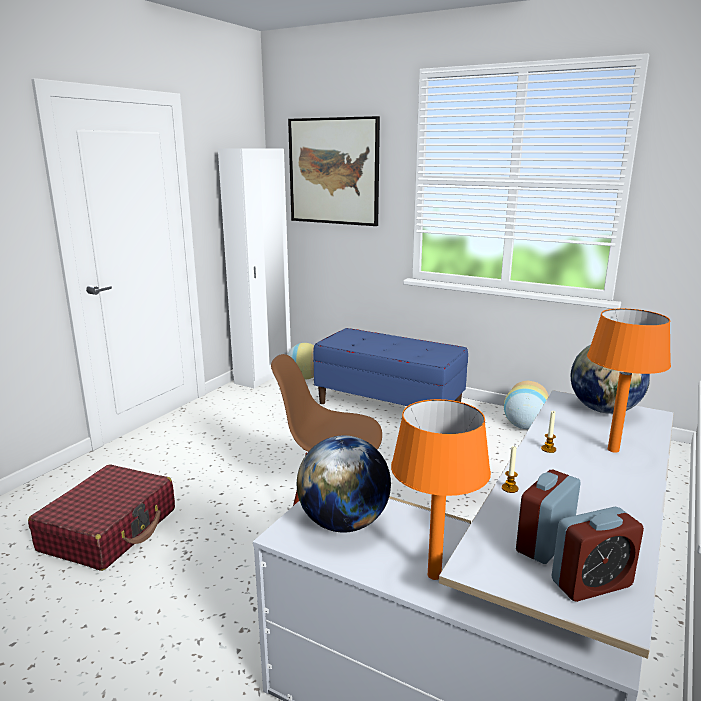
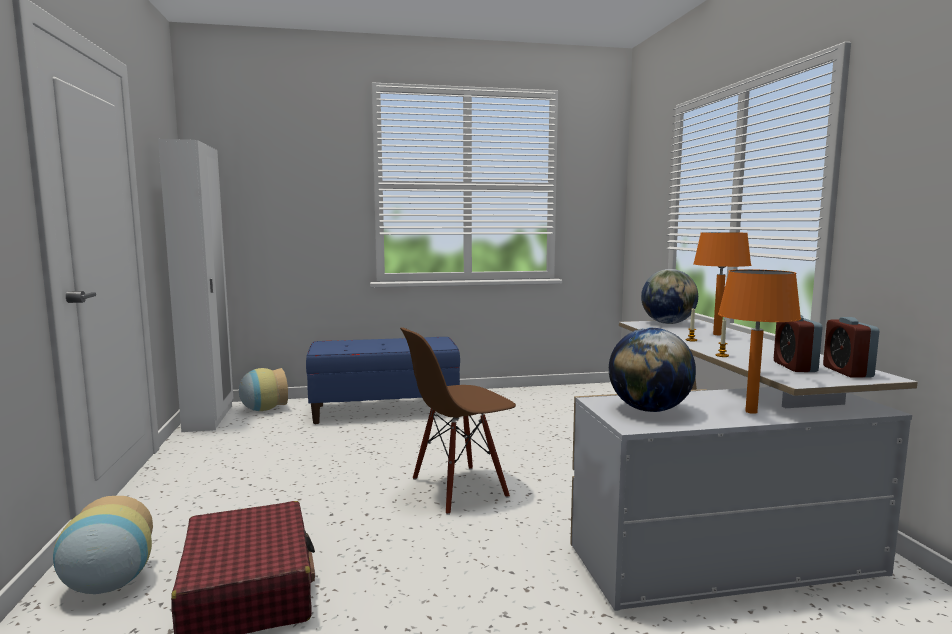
camera: 40 degrees left, 10 degrees down
picture [288,116,380,226] -> none
vase [504,381,549,430] -> vase moved to [53,496,153,594]
alarm clock [551,507,644,602] -> alarm clock turned 150 degrees clockwise [823,317,879,378]

